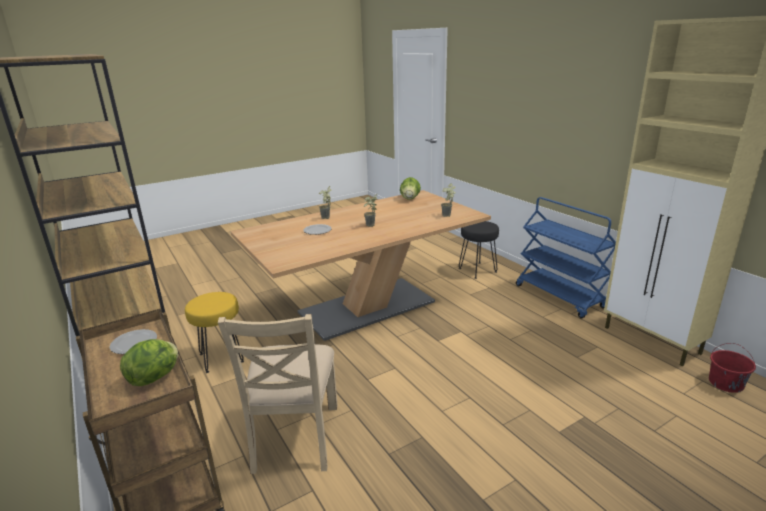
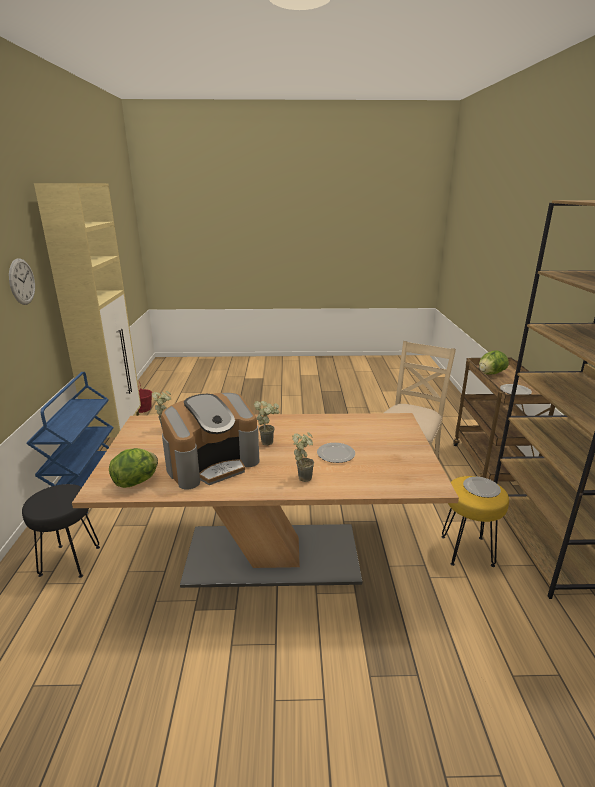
camera: 150 degrees left, 0 degrees up
none -> wall clock [9,258,35,305]
none -> coffee machine [161,393,259,489]
none -> plate [463,477,501,498]

